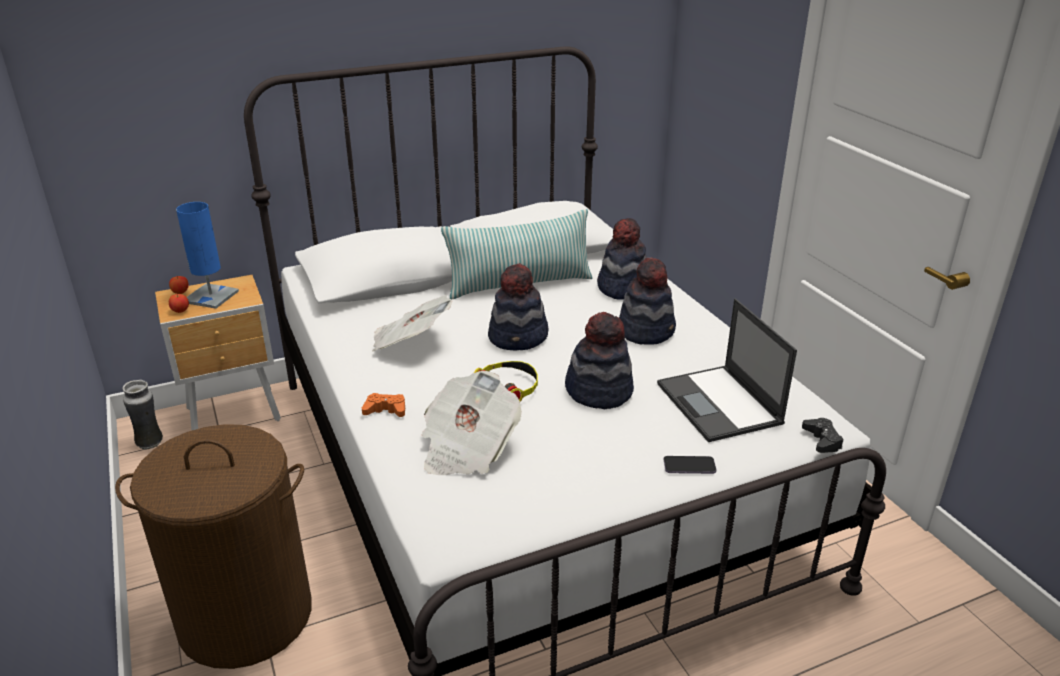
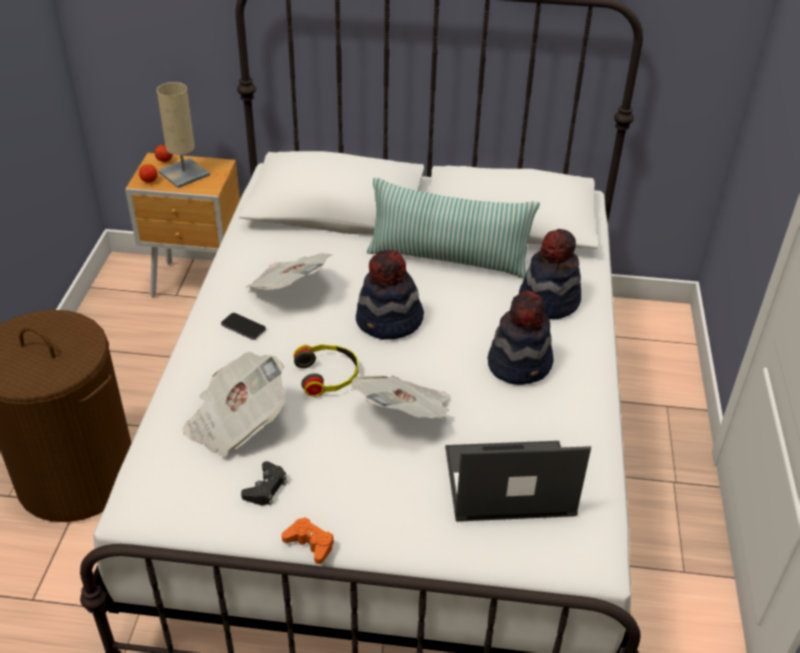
camera: 30 degrees right, 10 degrees up
vase [122,379,163,450] -> none
blue table lamp [176,202,239,309] -> beige table lamp [157,82,210,188]
orange game controller [362,393,405,417] -> orange game controller moved to [282,517,334,564]
hat [565,312,634,409] -> newspaper [351,375,450,419]
laptop [657,299,797,442] -> laptop turned 75 degrees clockwise [445,441,591,522]
phone [664,456,716,474] -> phone moved to [221,313,266,340]
black game controller [802,418,843,453] -> black game controller moved to [241,461,287,506]

